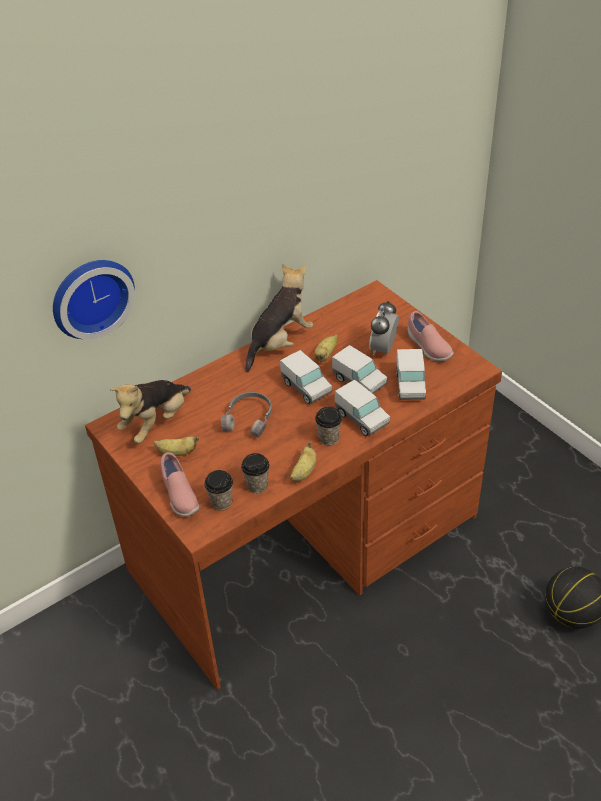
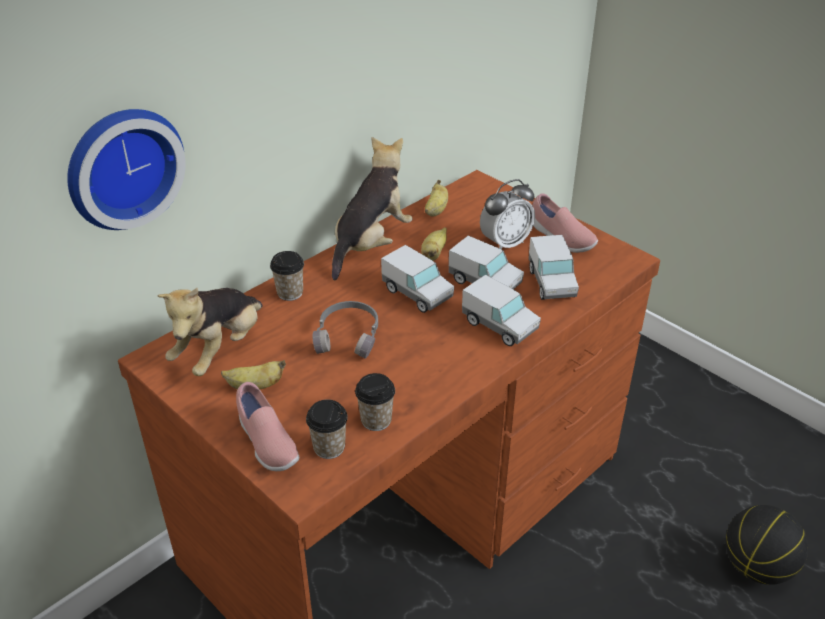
camera: 10 degrees left, 5 degrees down
banana [290,442,317,481] -> banana moved to [425,180,448,216]
cup [315,407,342,445] -> cup moved to [270,251,304,301]
alarm clock [369,301,399,355] -> alarm clock turned 135 degrees counterclockwise [480,179,535,249]

